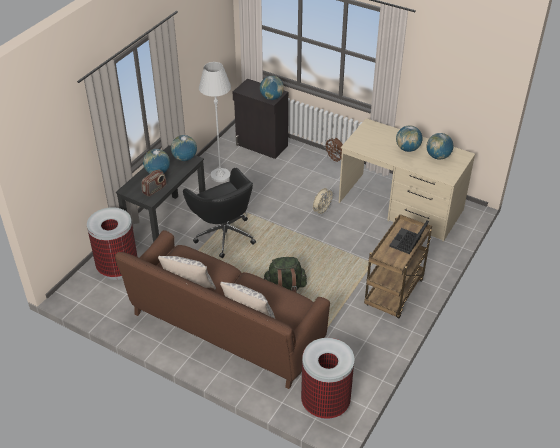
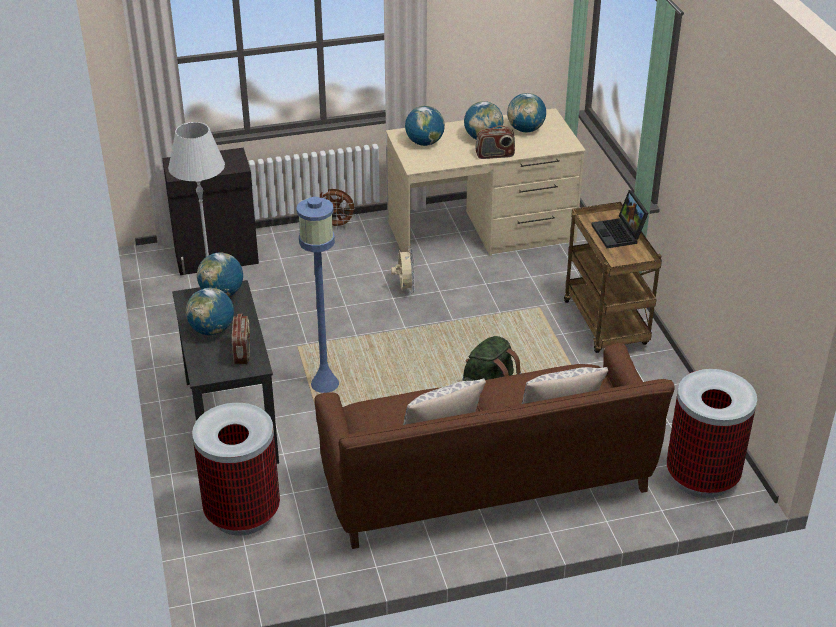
camera: 45 degrees left, 5 degrees down
black office chair [183,168,256,258] -> blue floor lamp [296,197,339,393]
globe [260,76,284,100] -> globe moved to [405,106,445,146]
none -> radio [475,125,515,159]

